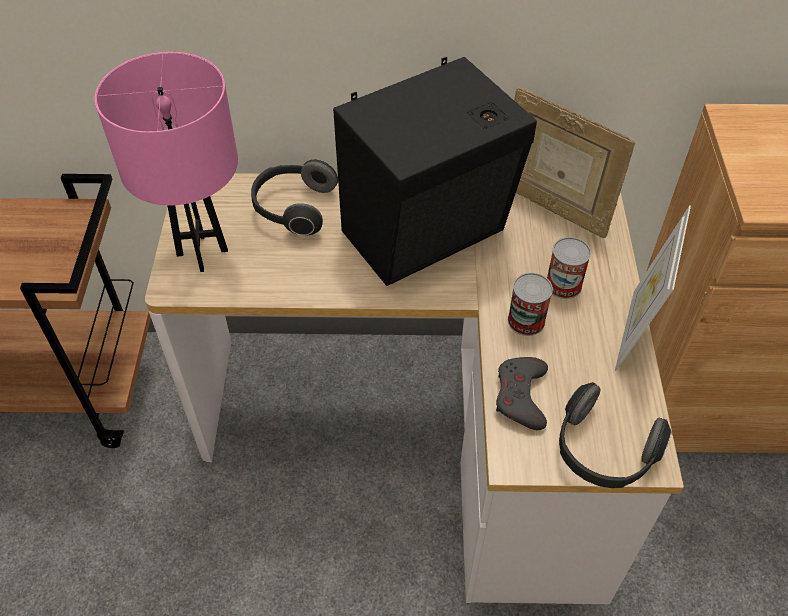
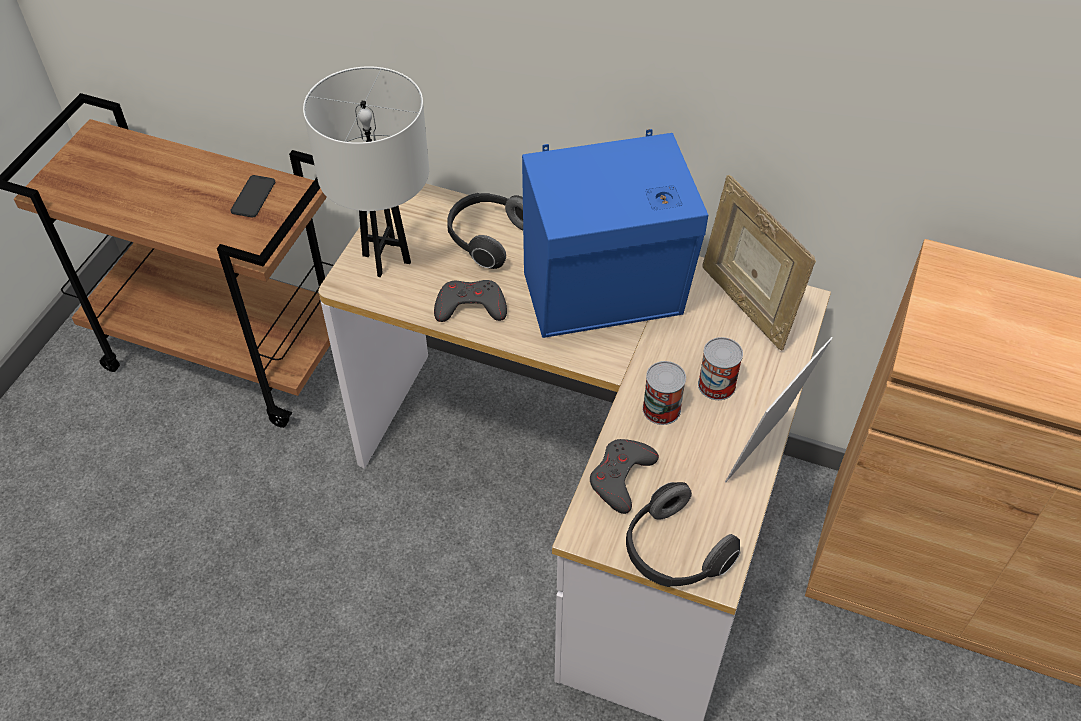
camera: 20 degrees right, 0 degrees up
pink table lamp [95,52,238,272] -> white table lamp [303,66,429,277]
black speaker [333,57,537,286] -> blue speaker [522,129,708,338]
none -> phone [230,175,275,218]
none -> grey game controller [434,280,507,322]

